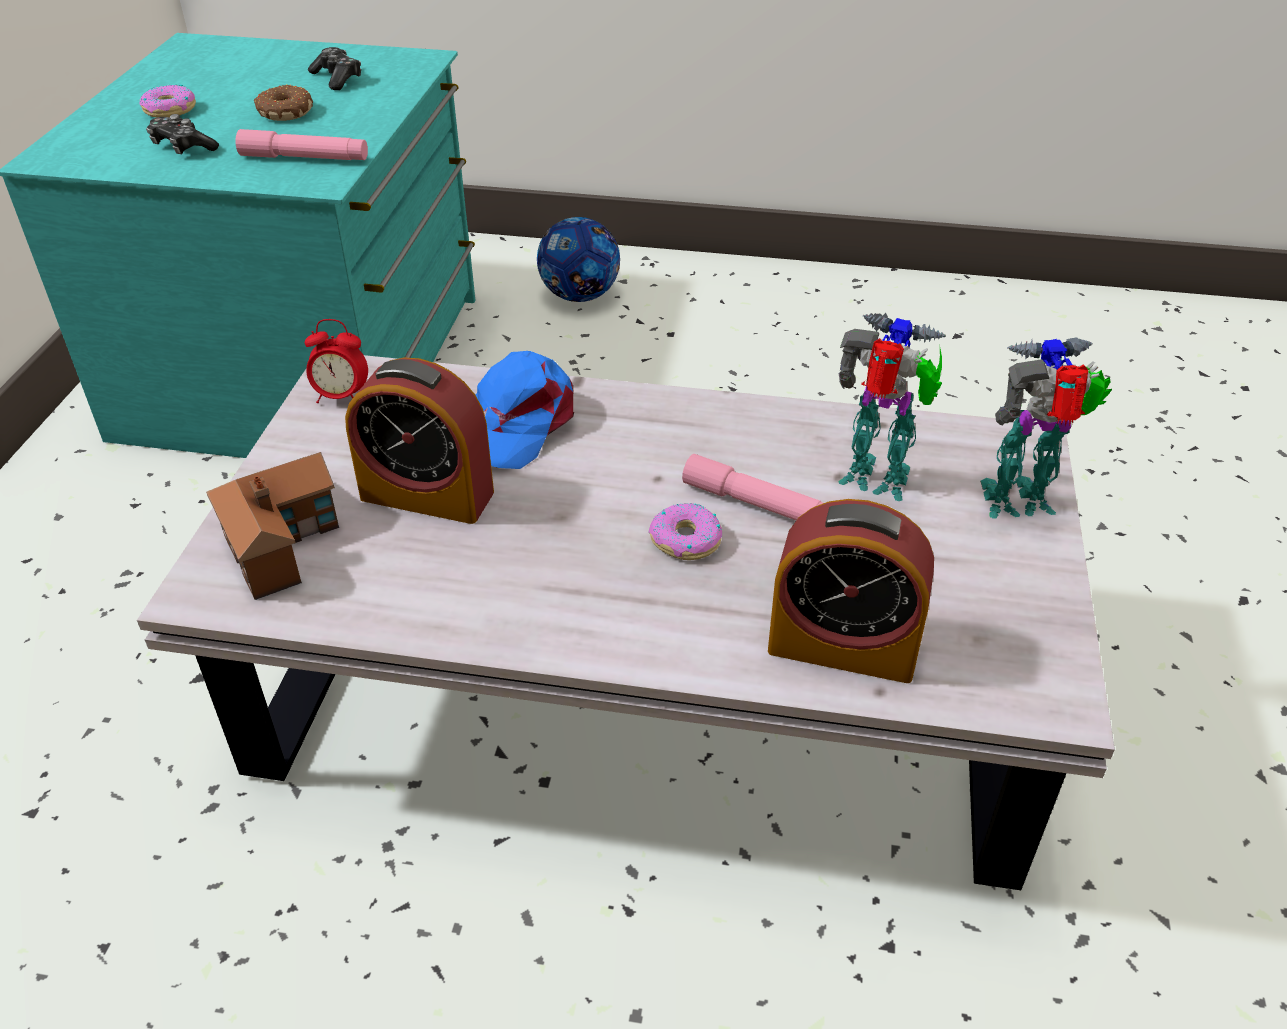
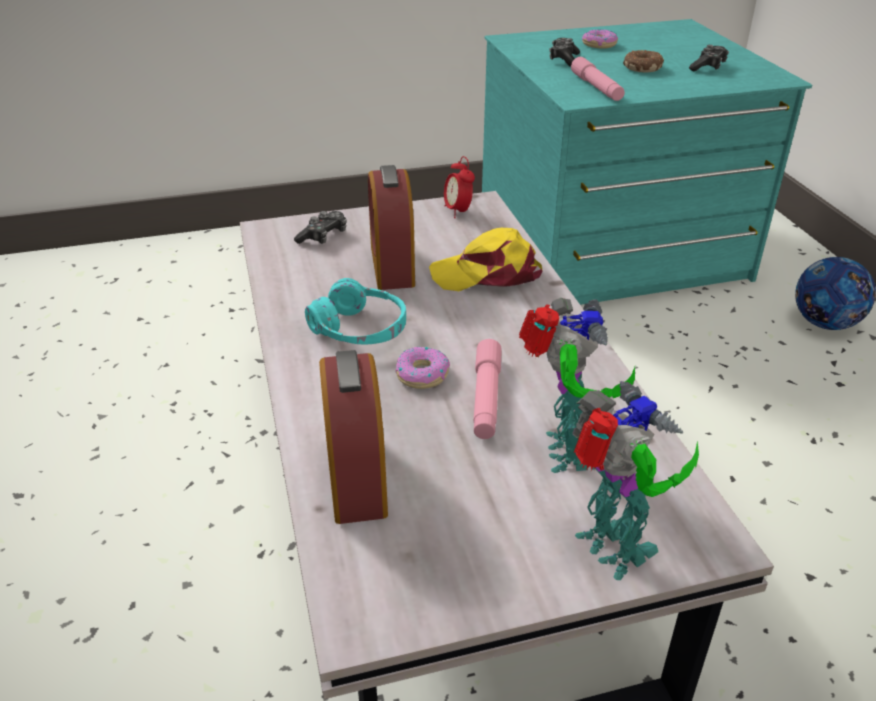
camera: 65 degrees right, 5 degrees down
toy house [206,452,339,600] -> game controller [294,211,347,244]
blue cap [476,351,574,469] -> yellow cap [429,228,542,291]
none -> turquoise headphones [305,278,406,345]

